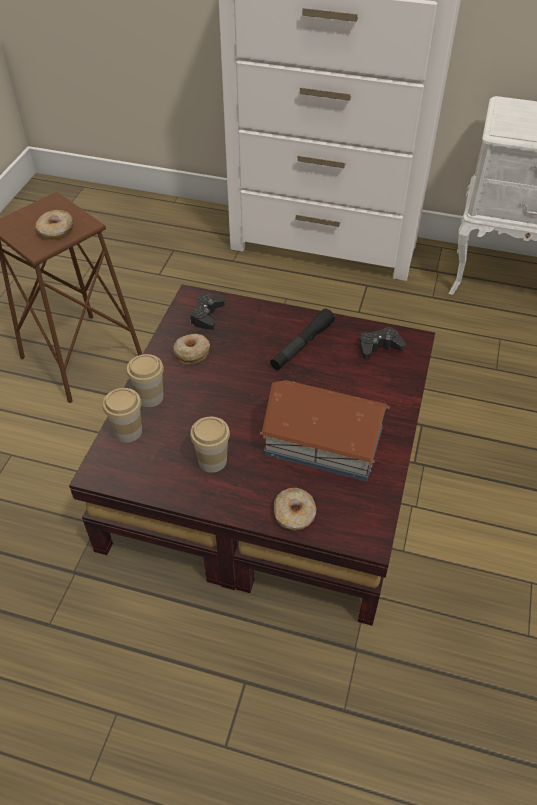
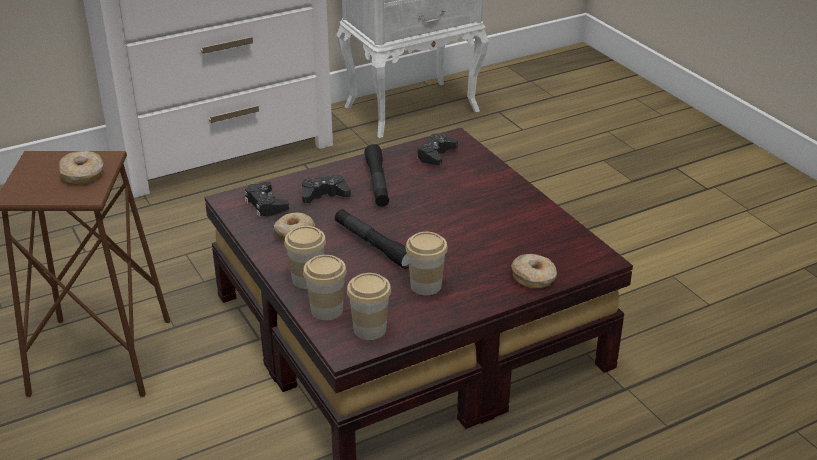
camera: 45 degrees left, 15 degrees down
toy house [260,380,390,482] -> none
none -> black game controller [302,174,351,203]
none -> black flashlight [335,209,409,269]
none -> cup [347,273,391,340]

